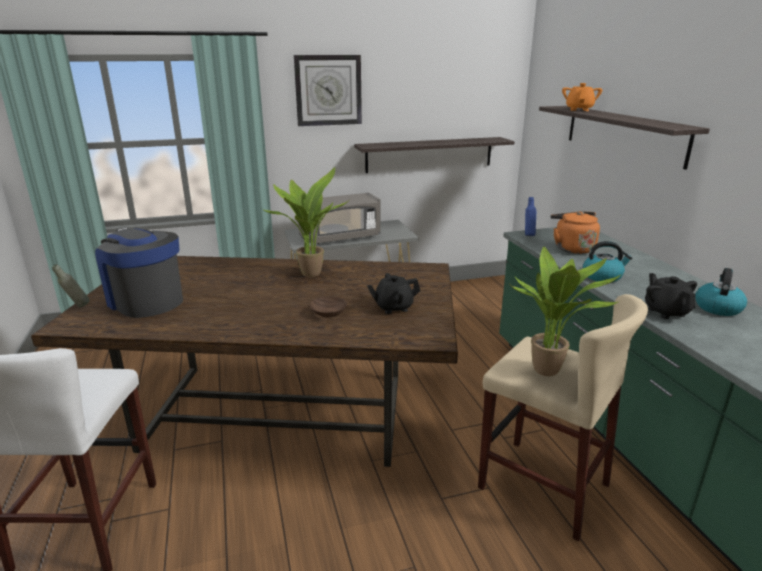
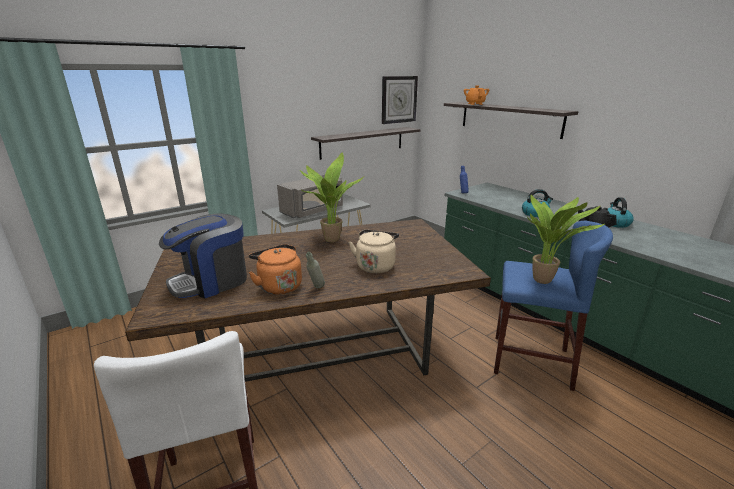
camera: 20 degrees left, 0 degrees up
grey bottle [52,264,89,307] -> grey bottle moved to [306,252,325,288]
coffee machine [95,227,183,318] -> coffee machine turned 60 degrees counterclockwise [159,214,247,298]
wall clock [294,55,362,126] -> wall clock moved to [382,76,418,124]
brown bowl [310,296,347,318] -> beige kettle [349,230,399,273]
black teapot [367,273,420,314] -> none
beige stool [478,294,648,541] -> blue stool [494,221,613,391]
orange kettle [551,211,600,254] -> orange kettle moved to [249,244,302,295]

